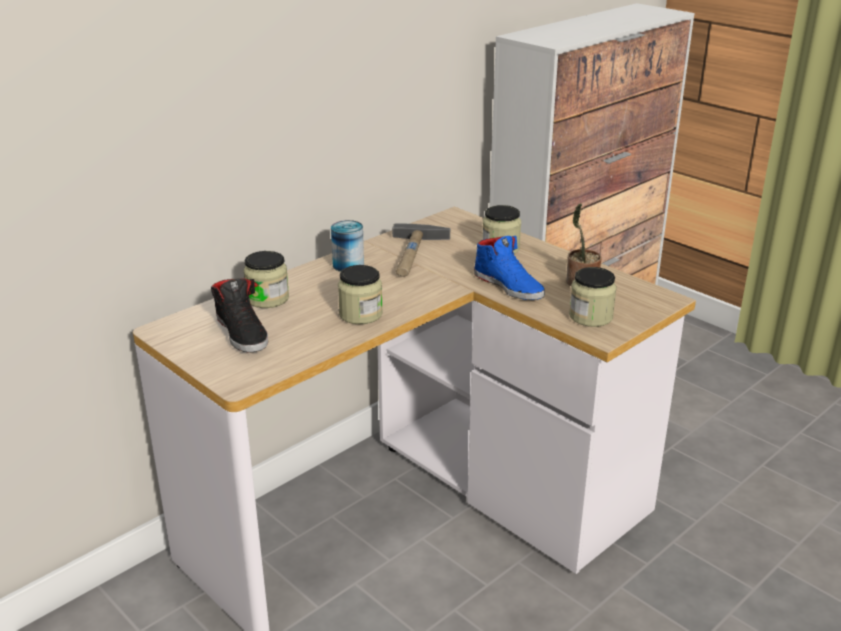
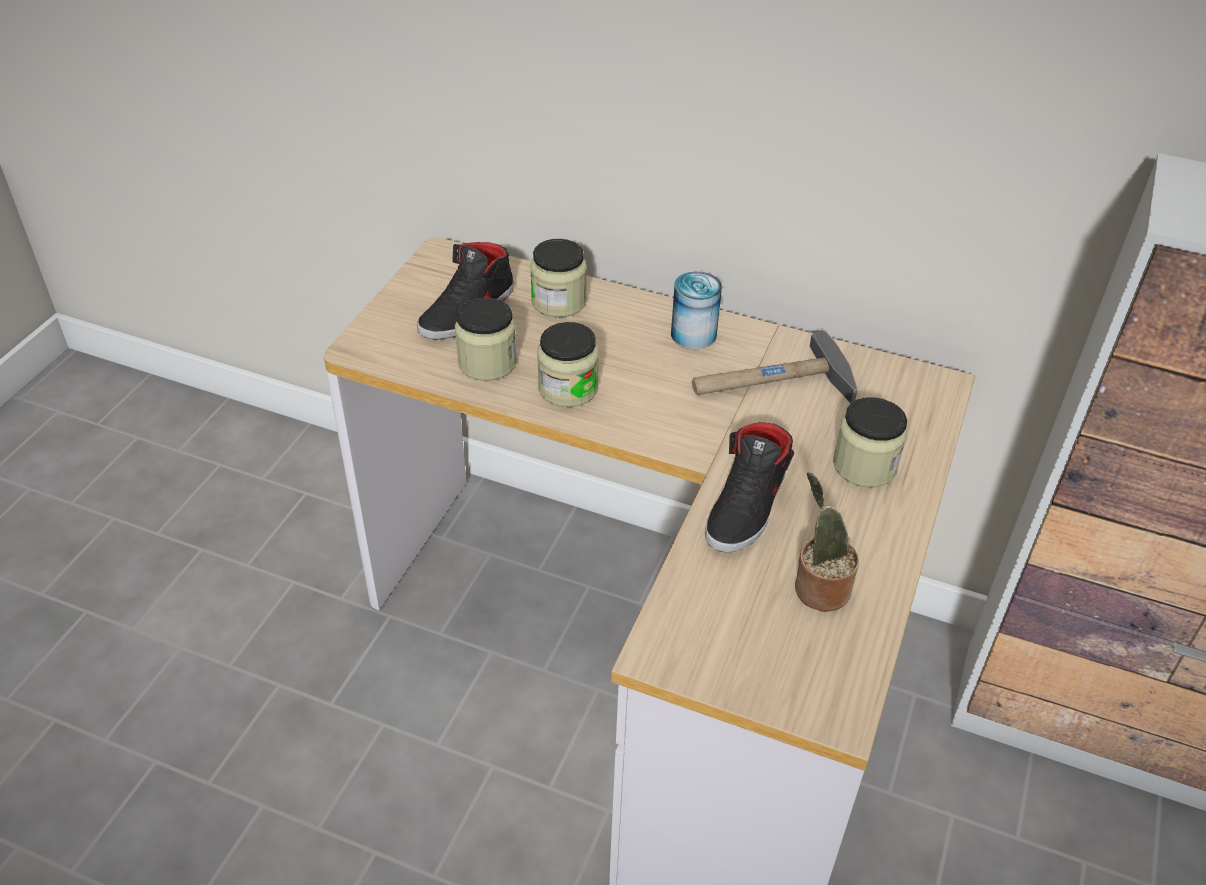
camera: 65 degrees right, 15 degrees up
blue shoe [474,236,545,300] -> black shoe [705,422,794,552]
jar [569,267,617,327] -> jar moved to [455,298,517,381]

